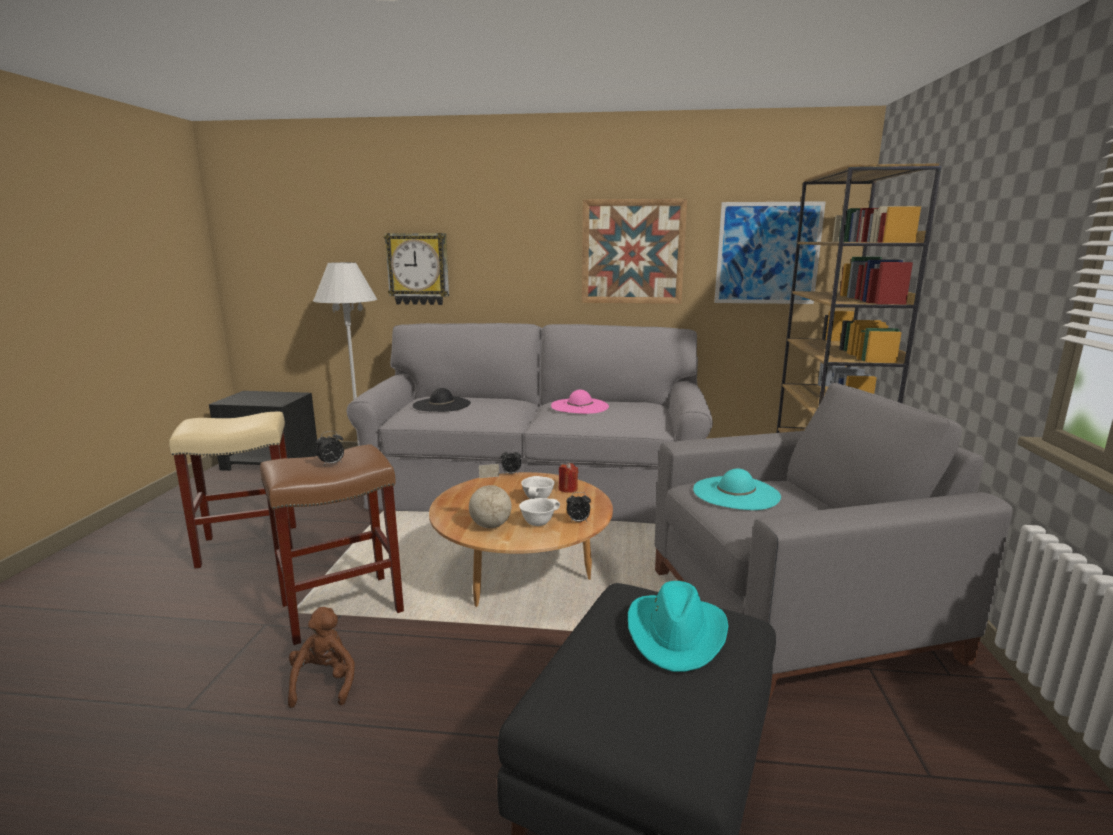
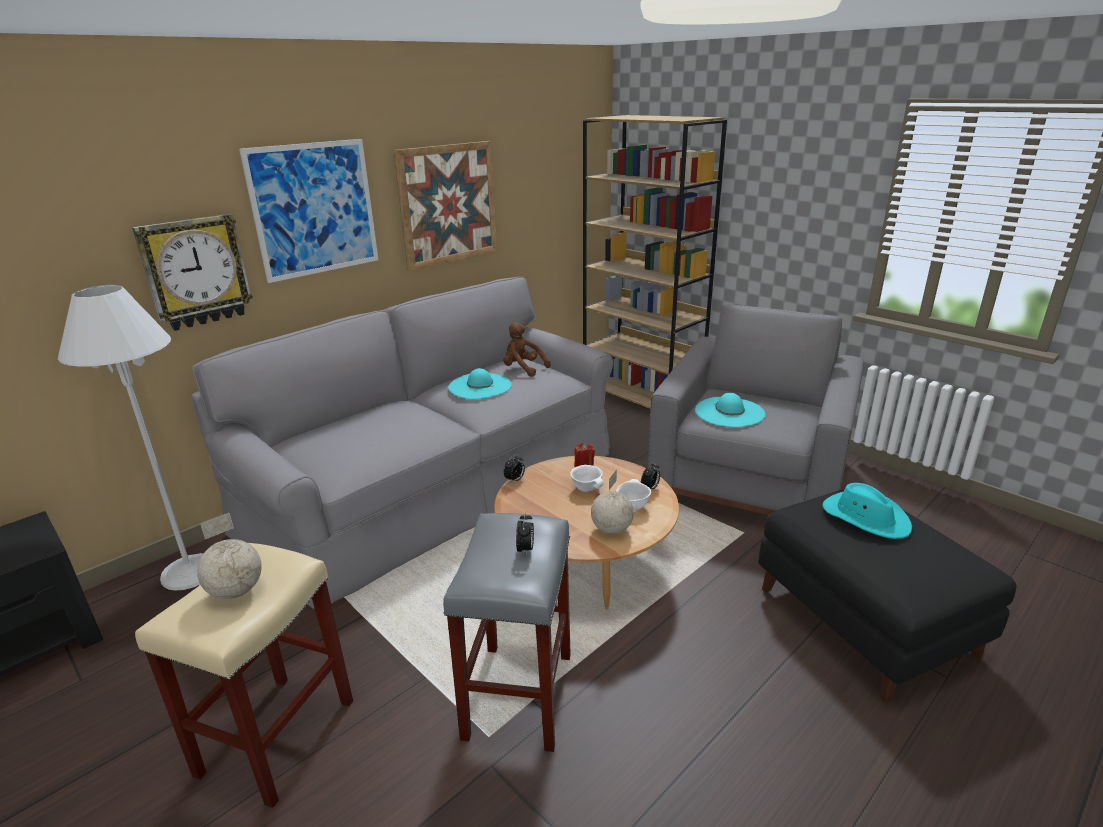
camera: 50 degrees left, 10 degrees up
brown stool [260,444,404,645] -> grey stool [443,513,571,752]
brown plush toy [288,607,355,708] -> brown plush toy moved to [503,322,550,377]
black hat [413,388,471,412] -> none
pink hat [551,390,609,414] -> turquoise hat [448,368,512,399]
picture [714,202,826,304] -> picture moved to [239,139,378,283]
none -> globe [197,513,262,599]

